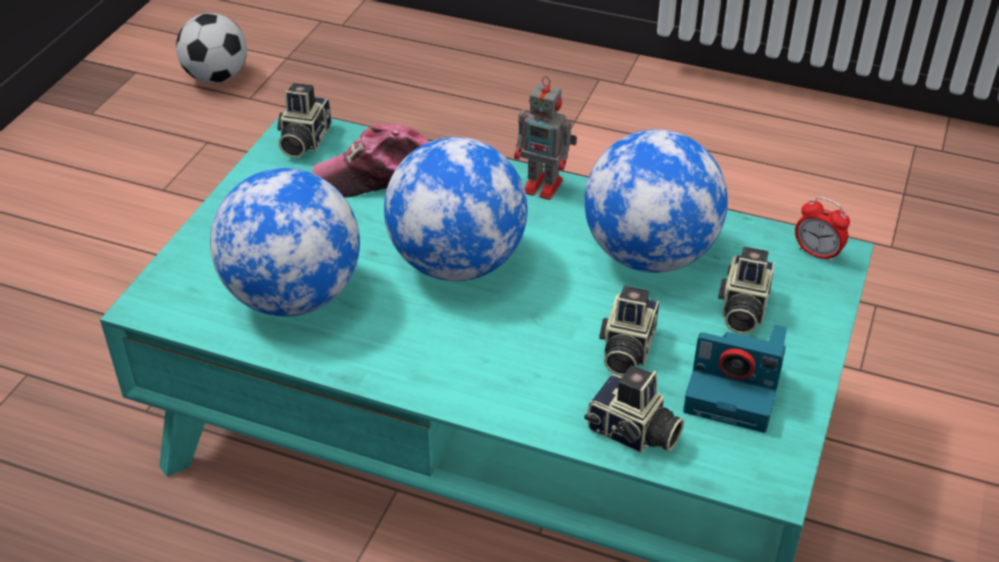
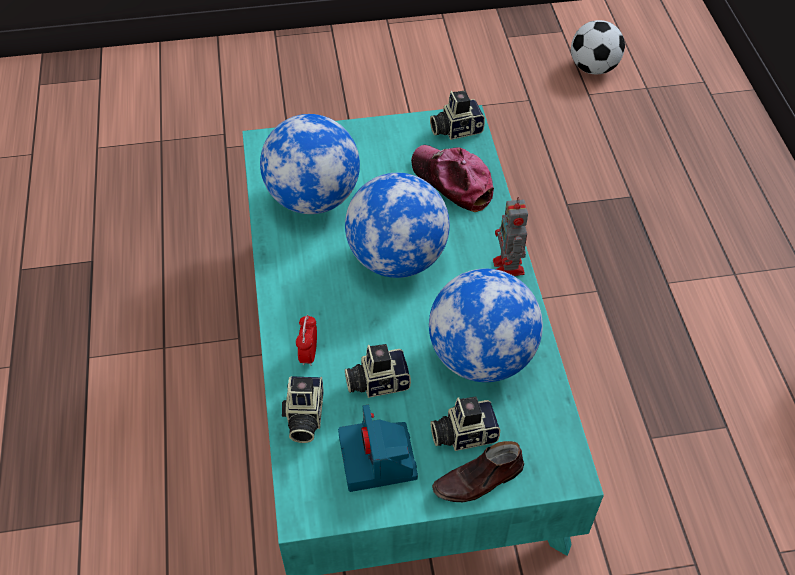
camera: 60 degrees right, 10 degrees up
alarm clock [795,197,850,262] -> alarm clock moved to [296,315,317,366]
none -> brown shoe [432,441,524,502]

